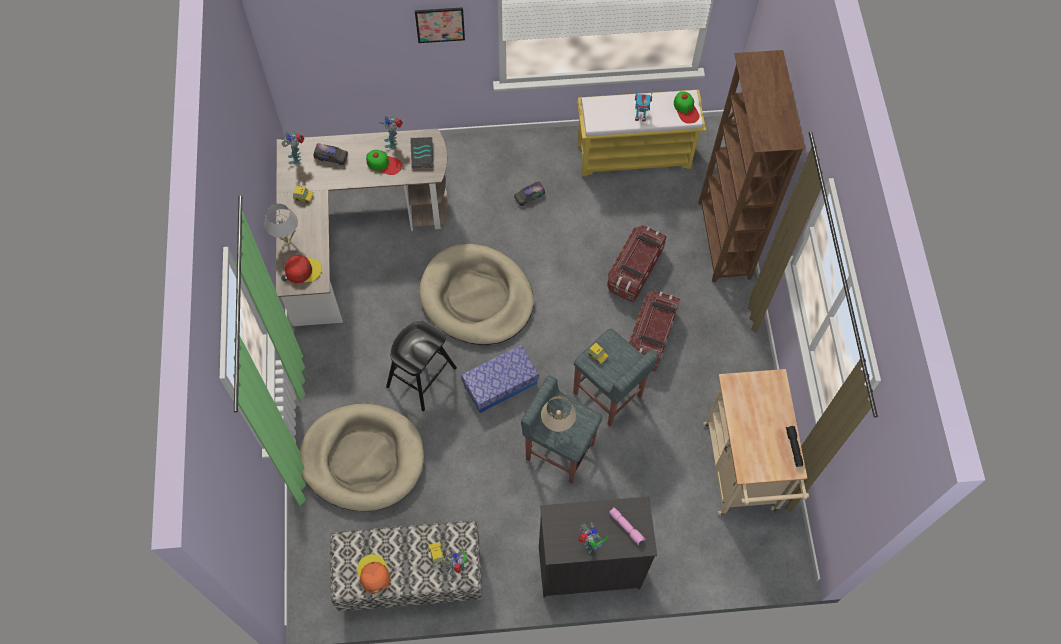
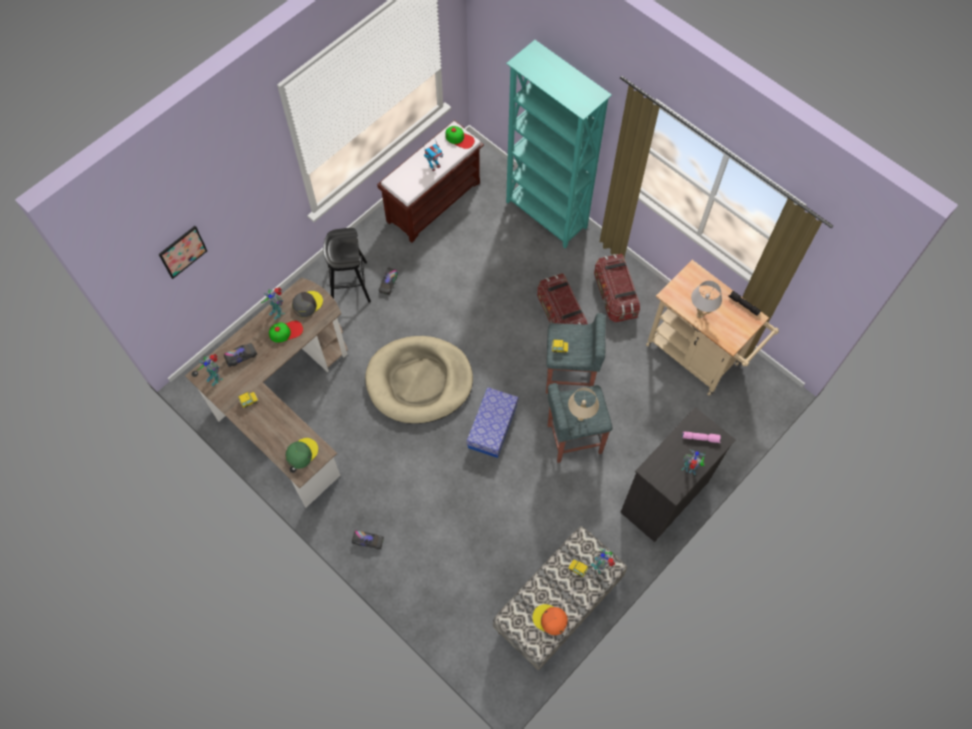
camera: 40 degrees left, 0 degrees up
white table lamp [265,204,298,245] -> white table lamp moved to [691,281,722,318]
red cap [285,255,322,283] -> green cap [285,438,318,469]
beige dog bed [300,404,424,511] -> none
black stool [386,320,457,411] -> black stool moved to [323,228,371,303]
book [410,137,434,169] -> grey cap [292,291,323,318]
picture [415,7,465,43] -> picture moved to [158,226,207,279]
yellow bench [577,90,706,176] -> brown bench [377,120,484,243]
storage box [607,225,667,303] -> storage box moved to [594,254,640,322]
brown bookcase [699,50,805,282] -> turquoise bookcase [506,40,612,248]
none -> toy truck [352,531,384,550]

